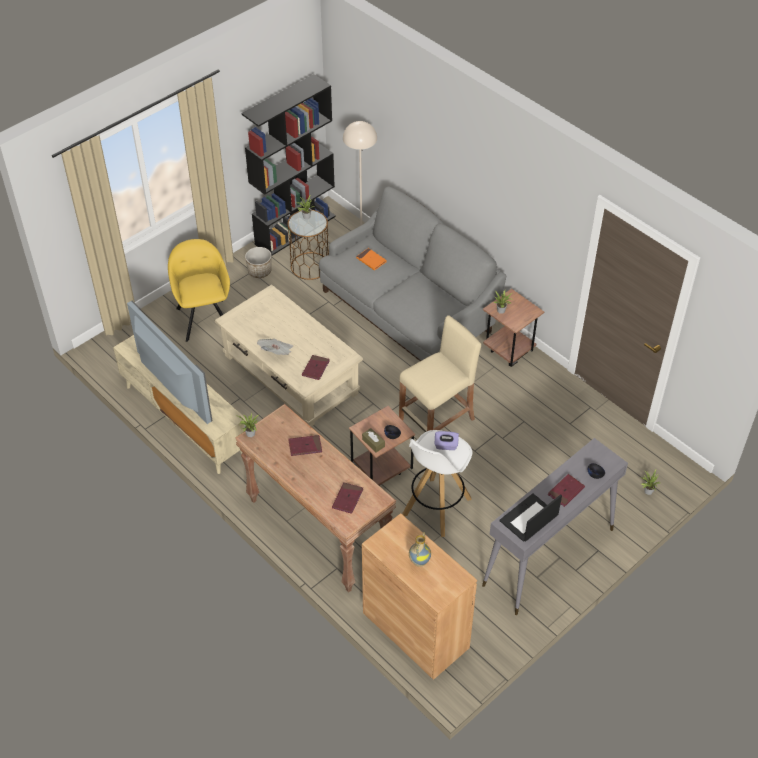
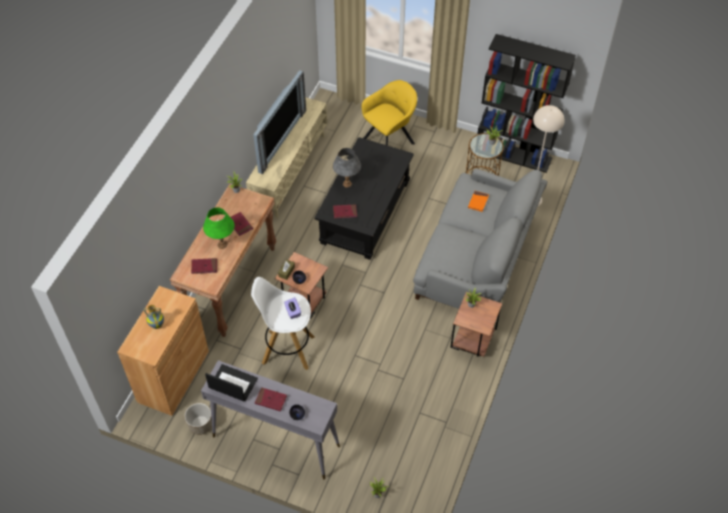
camera: 65 degrees right, 5 degrees up
beige coffee table [215,284,363,427] -> black coffee table [314,137,414,260]
planter [245,247,271,278] -> planter moved to [184,403,212,435]
newspaper [257,339,293,355] -> grey table lamp [333,148,361,188]
beige stool [399,315,481,432] -> none
none -> green table lamp [203,207,235,249]

